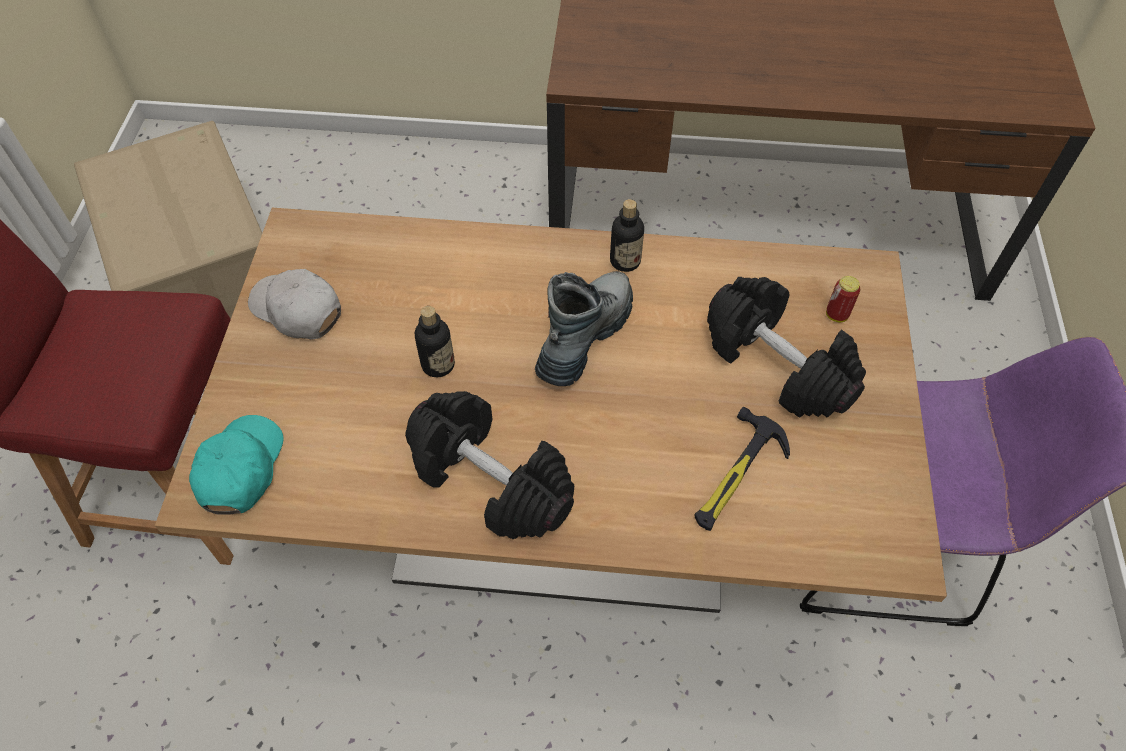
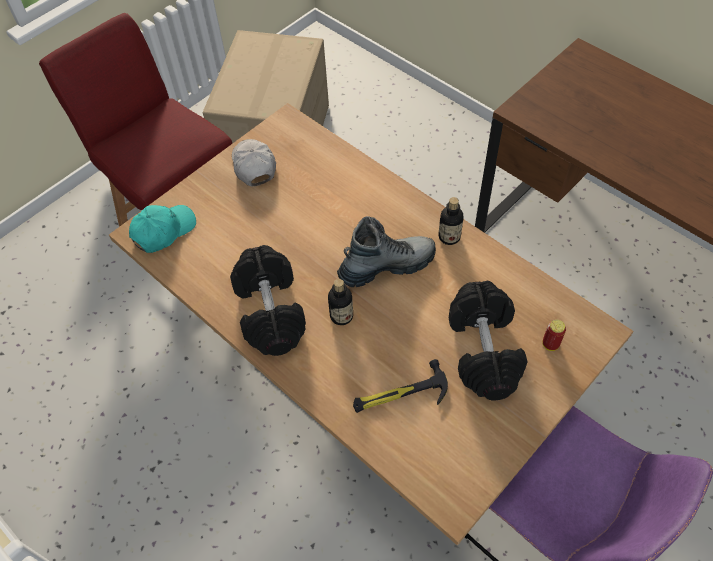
camera: 40 degrees right, 0 degrees up
bottle [415,306,455,377] -> bottle moved to [328,279,353,325]

